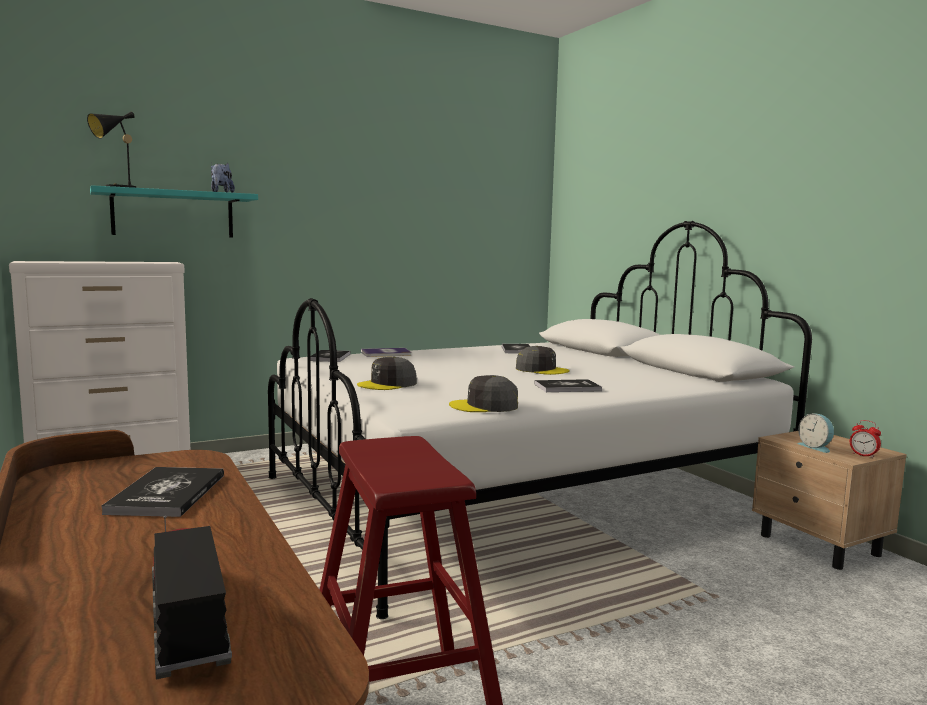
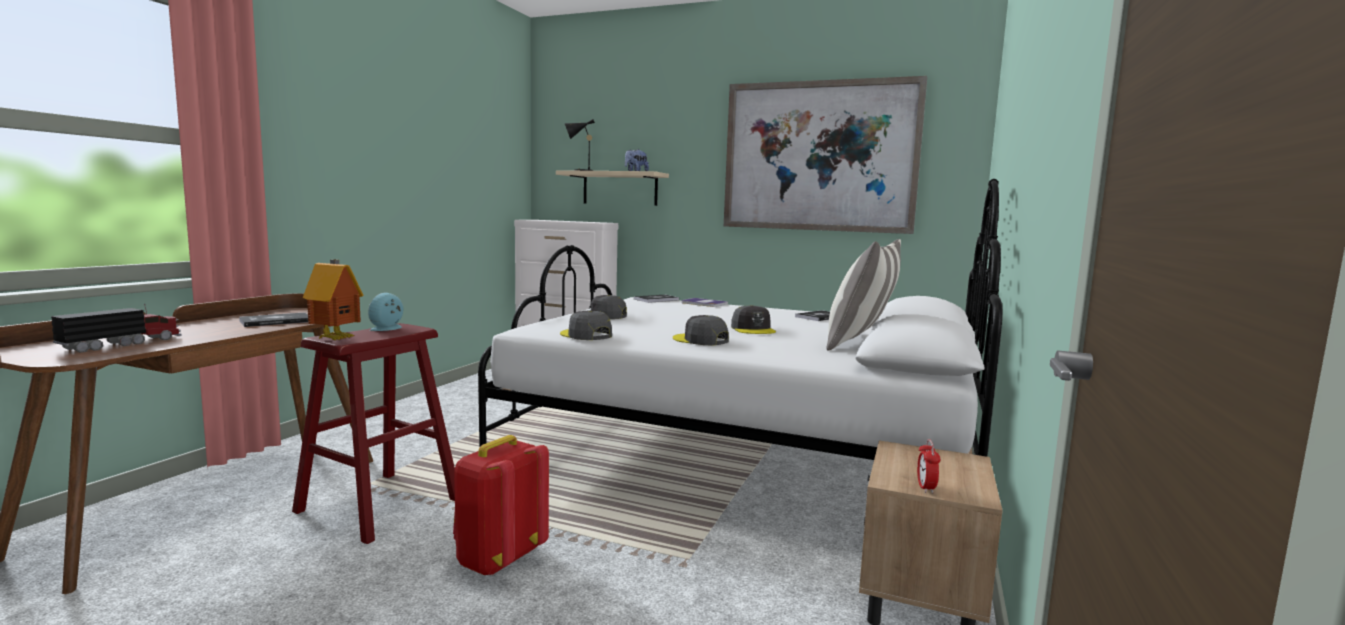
camera: 50 degrees right, 0 degrees up
turquoise shelf [90,185,258,238] -> beige shelf [556,170,669,206]
book [534,379,602,392] -> grey cap [673,315,729,345]
alarm clock [797,413,834,453] -> alarm clock moved to [368,293,403,331]
none -> toy house [303,259,364,340]
none -> red backpack [453,435,549,576]
none -> picture [724,76,927,234]
none -> pillow [826,239,901,350]

